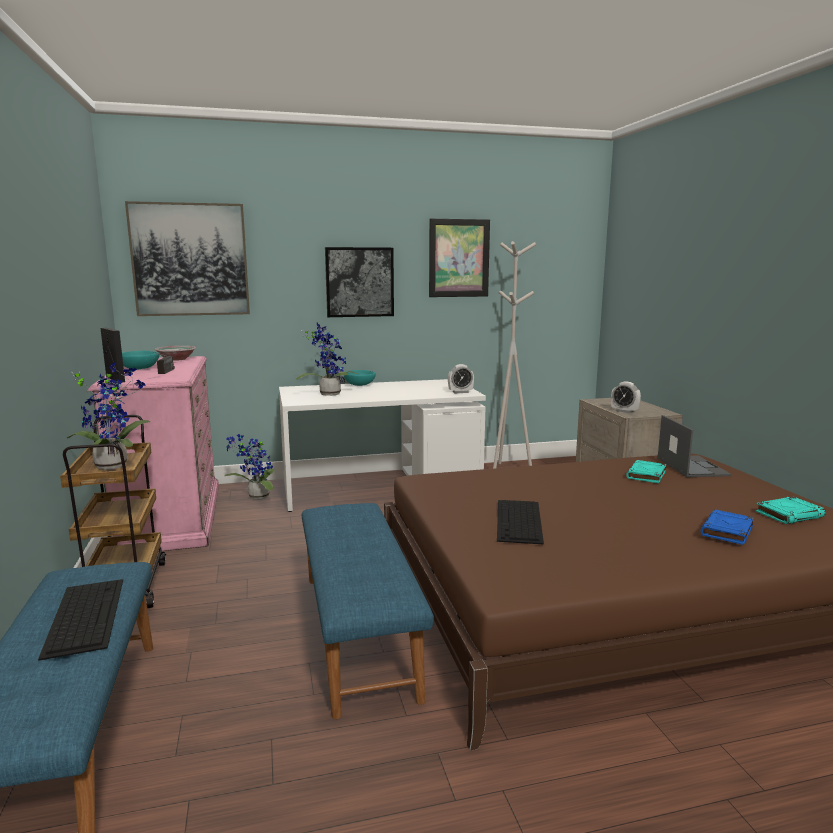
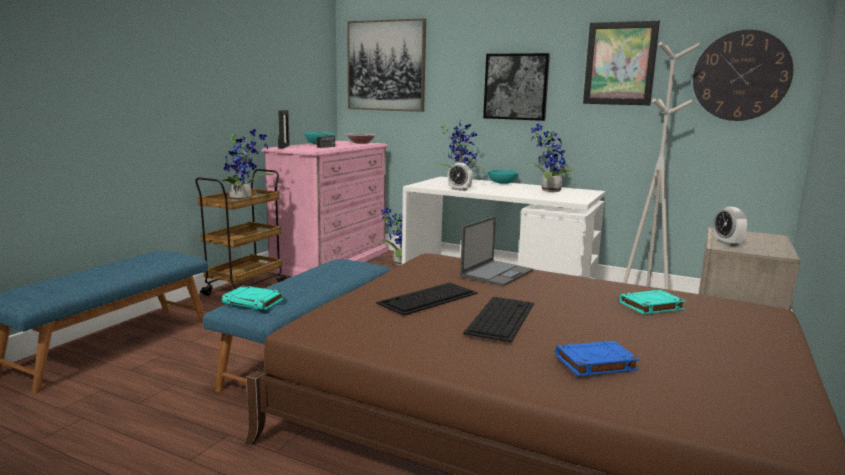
camera: 40 degrees right, 0 degrees up
keyboard [38,579,123,661] -> keyboard moved to [463,297,534,342]
alarm clock [448,364,474,393] -> alarm clock moved to [448,163,473,191]
laptop [658,415,731,477] -> laptop moved to [460,216,533,286]
turquoise book [756,496,826,524] -> turquoise book moved to [221,286,284,310]
none -> potted plant [529,123,574,192]
none -> wall clock [693,30,793,121]

